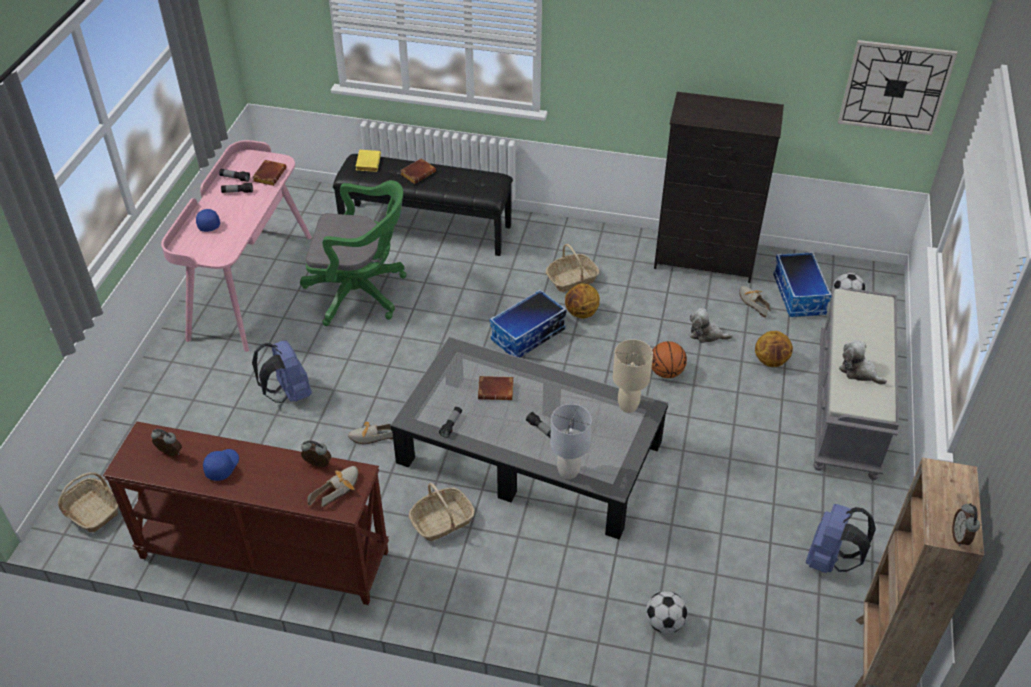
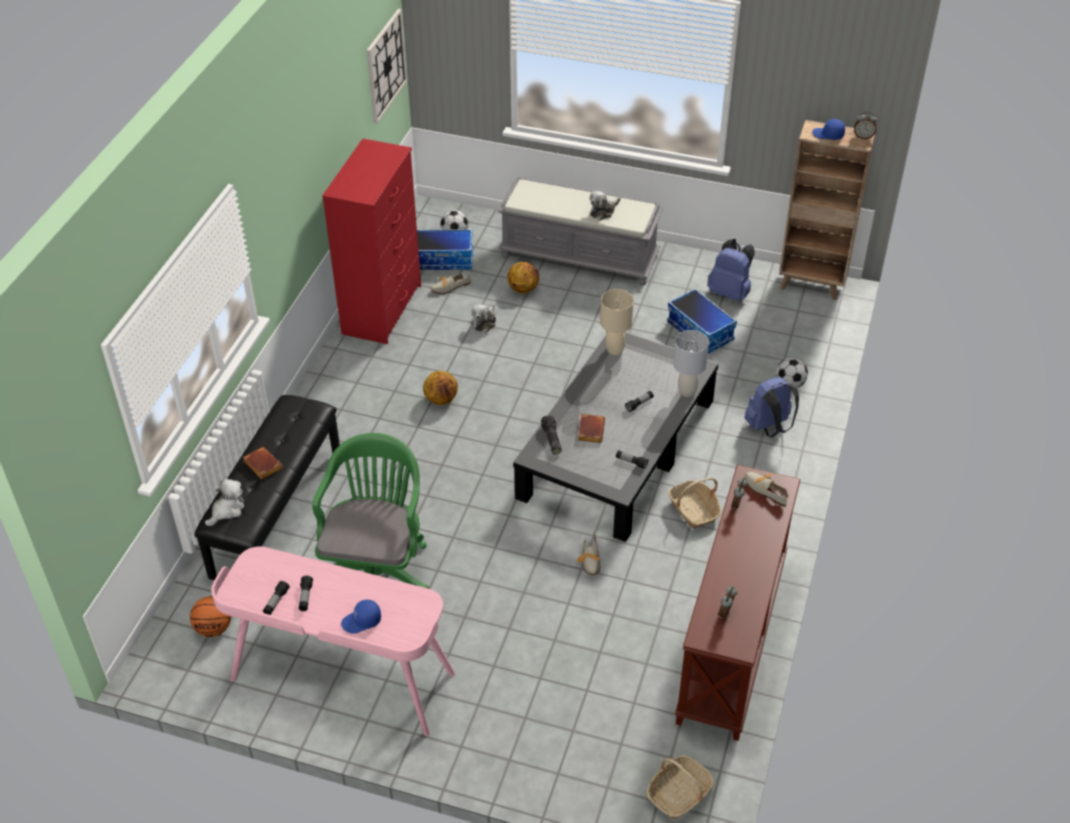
camera: 85 degrees left, 0 degrees up
blue cap [203,449,239,481] -> blue cap moved to [812,119,845,140]
brown book [252,160,286,186] -> none
blue backpack [252,340,312,403] -> blue backpack moved to [744,377,799,437]
yellow book [356,150,381,172] -> plush toy [205,478,244,526]
storage box [490,289,567,357] -> storage box moved to [667,288,737,354]
basket [546,244,599,292] -> none
basketball [652,341,687,378] -> basketball moved to [190,596,231,637]
black dresser [654,92,784,283] -> red dresser [322,139,421,344]
none -> flashlight [541,415,562,454]

